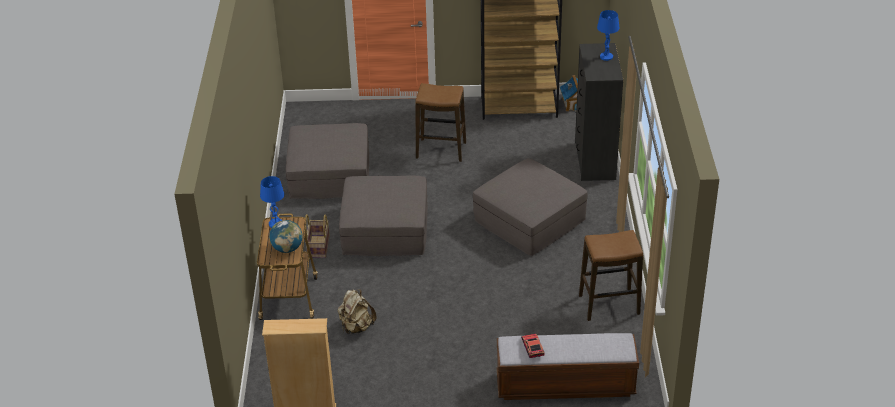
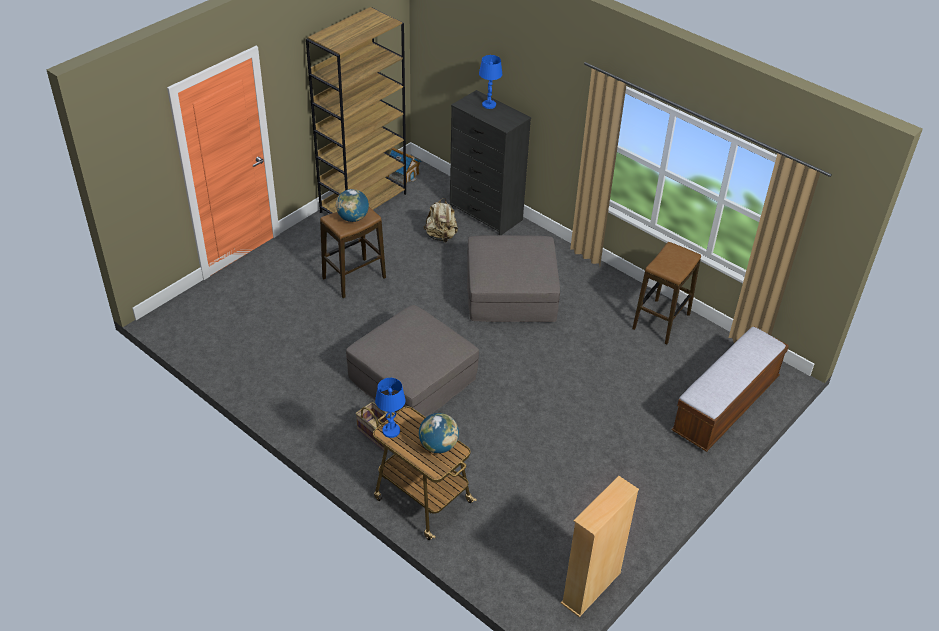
camera: 50 degrees left, 5 degrees up
grey ottoman [286,123,369,199] -> none
beige backpack [337,289,376,334] -> beige backpack moved to [424,198,458,243]
toy car [521,334,545,358] -> none
none -> globe [336,189,369,222]

